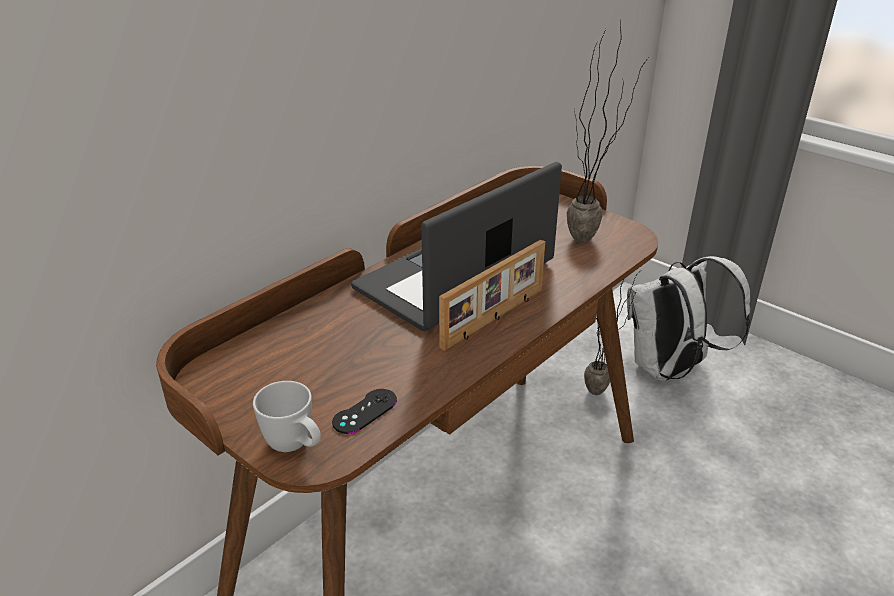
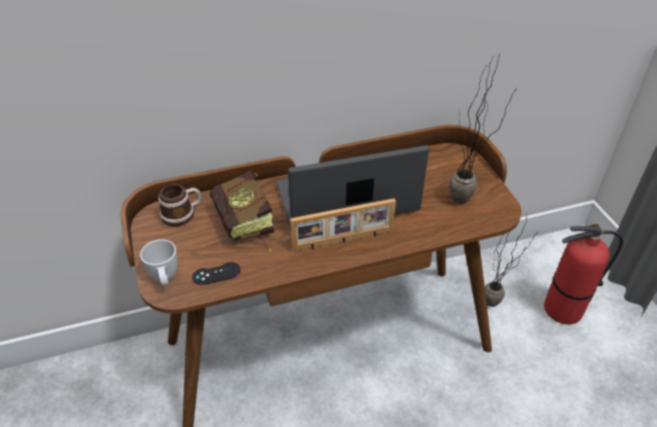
camera: 30 degrees right, 10 degrees up
white backpack [627,256,750,381] -> fire extinguisher [544,223,624,324]
none -> mug [158,184,201,226]
none -> book [210,170,274,252]

